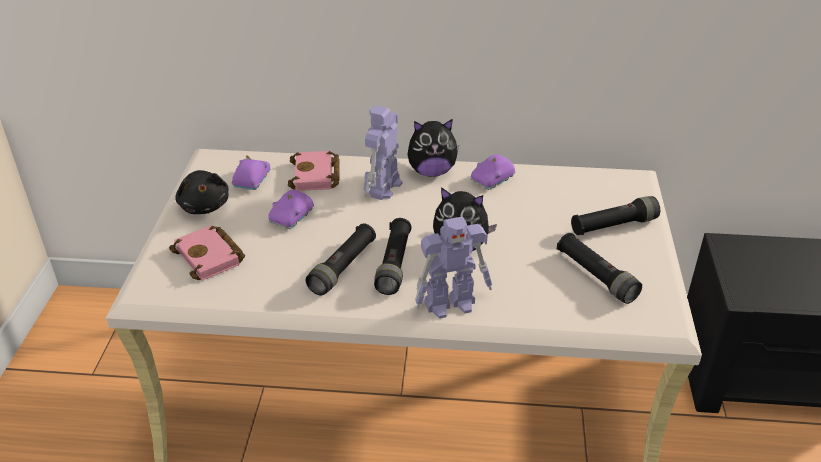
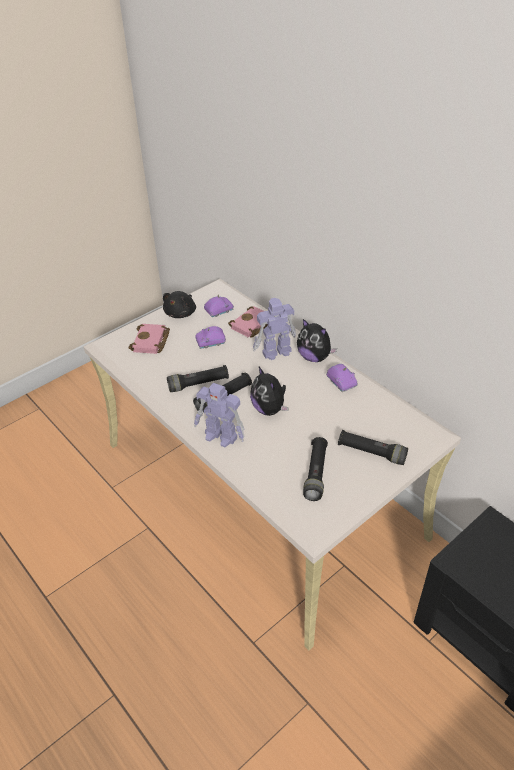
camera: 45 degrees right, 5 degrees up
purple toy car [471,154,515,190] -> purple toy car turned 120 degrees counterclockwise [326,364,357,392]

